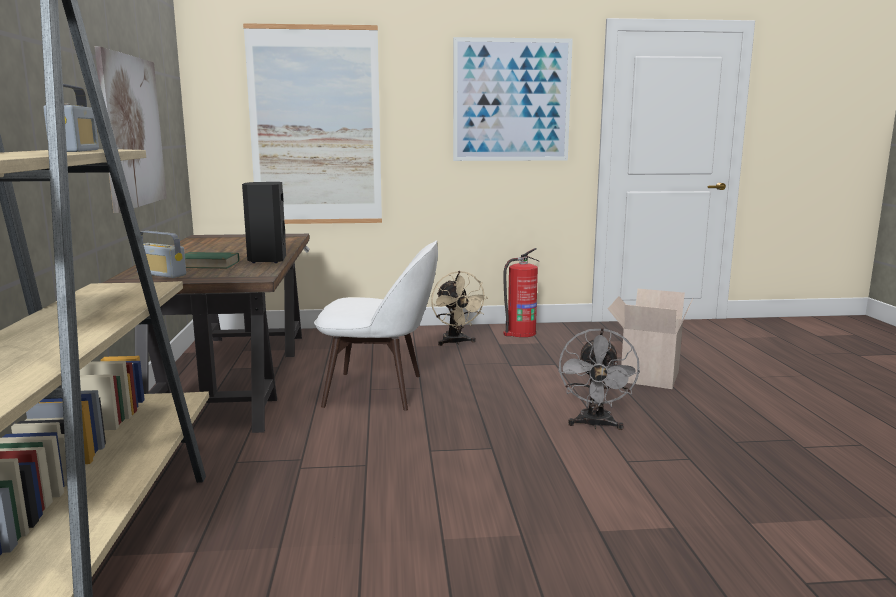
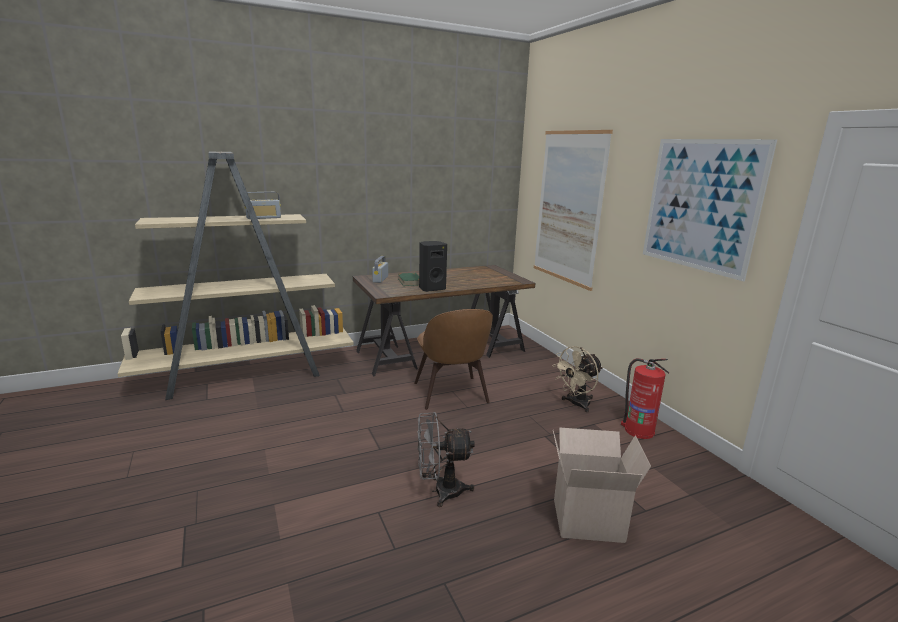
camera: 70 degrees right, 5 degrees up
picture [95,46,167,213] -> none
white chair [314,240,438,411] -> brown chair [414,309,493,410]

